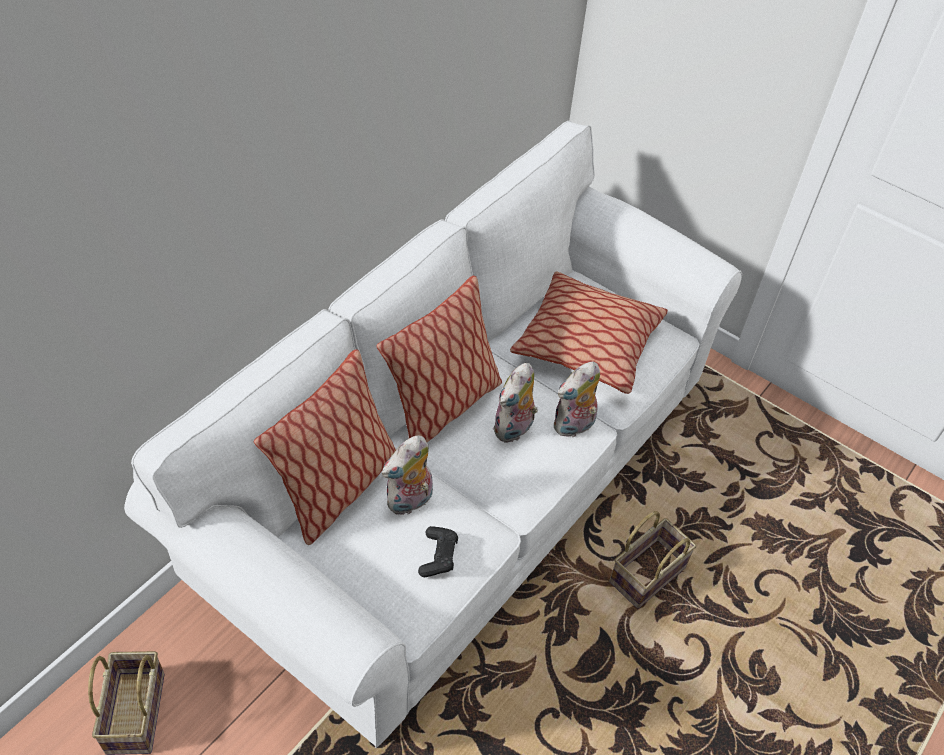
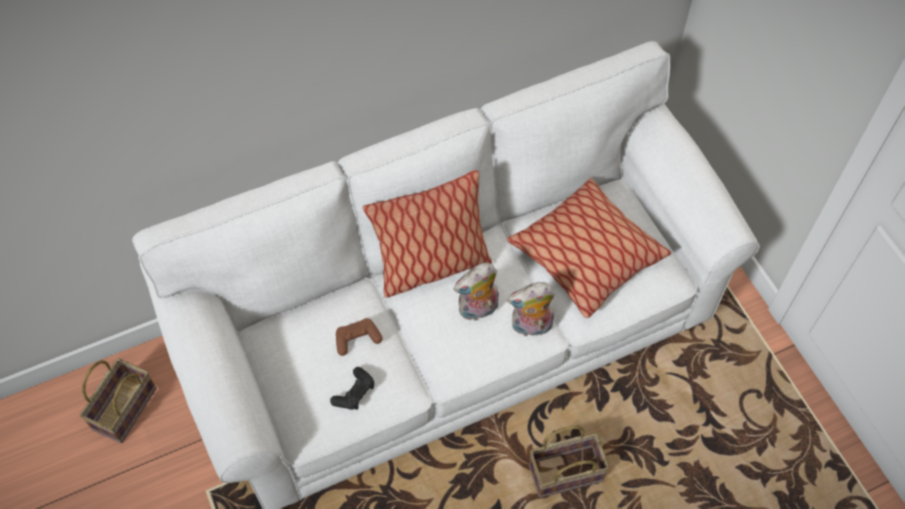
camera: 30 degrees right, 10 degrees up
pillow [253,349,396,545] -> none
plush toy [382,435,433,515] -> brown game controller [336,318,383,356]

